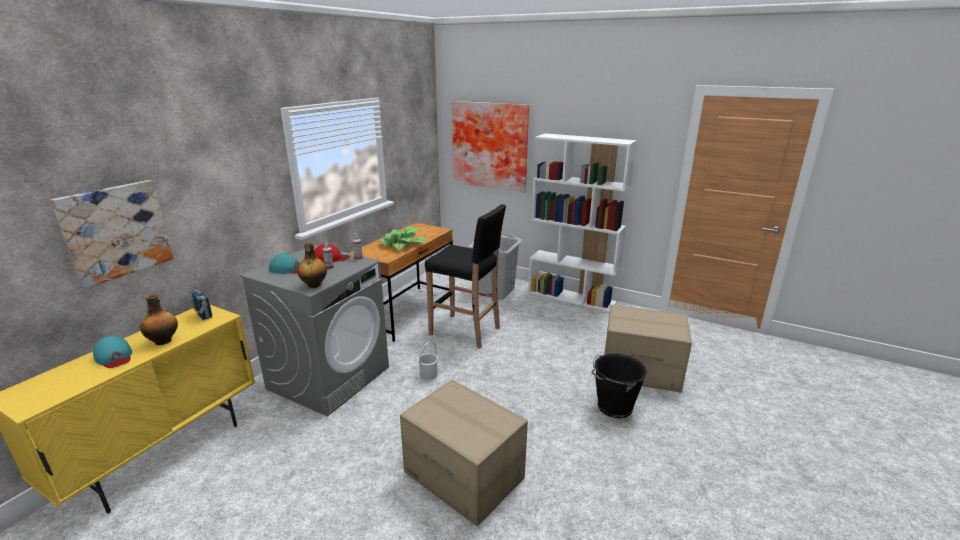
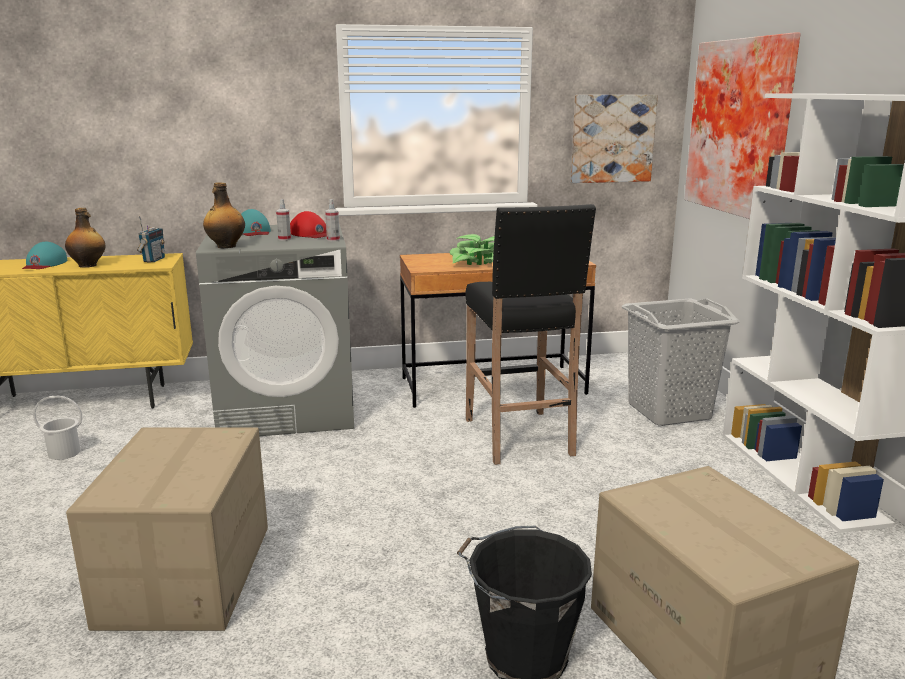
camera: 50 degrees right, 5 degrees down
picture [51,180,173,289] -> picture moved to [571,95,658,183]
white bucket [418,341,438,380] -> white bucket moved to [33,396,82,460]

